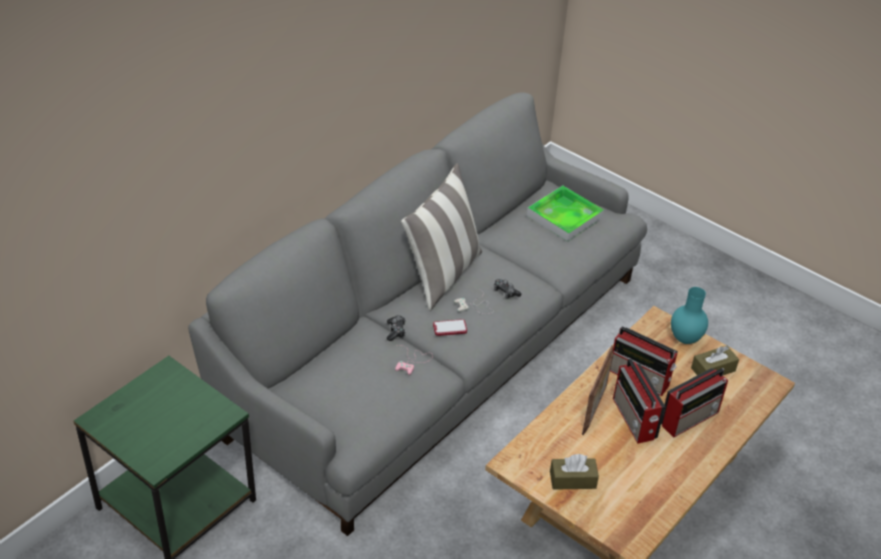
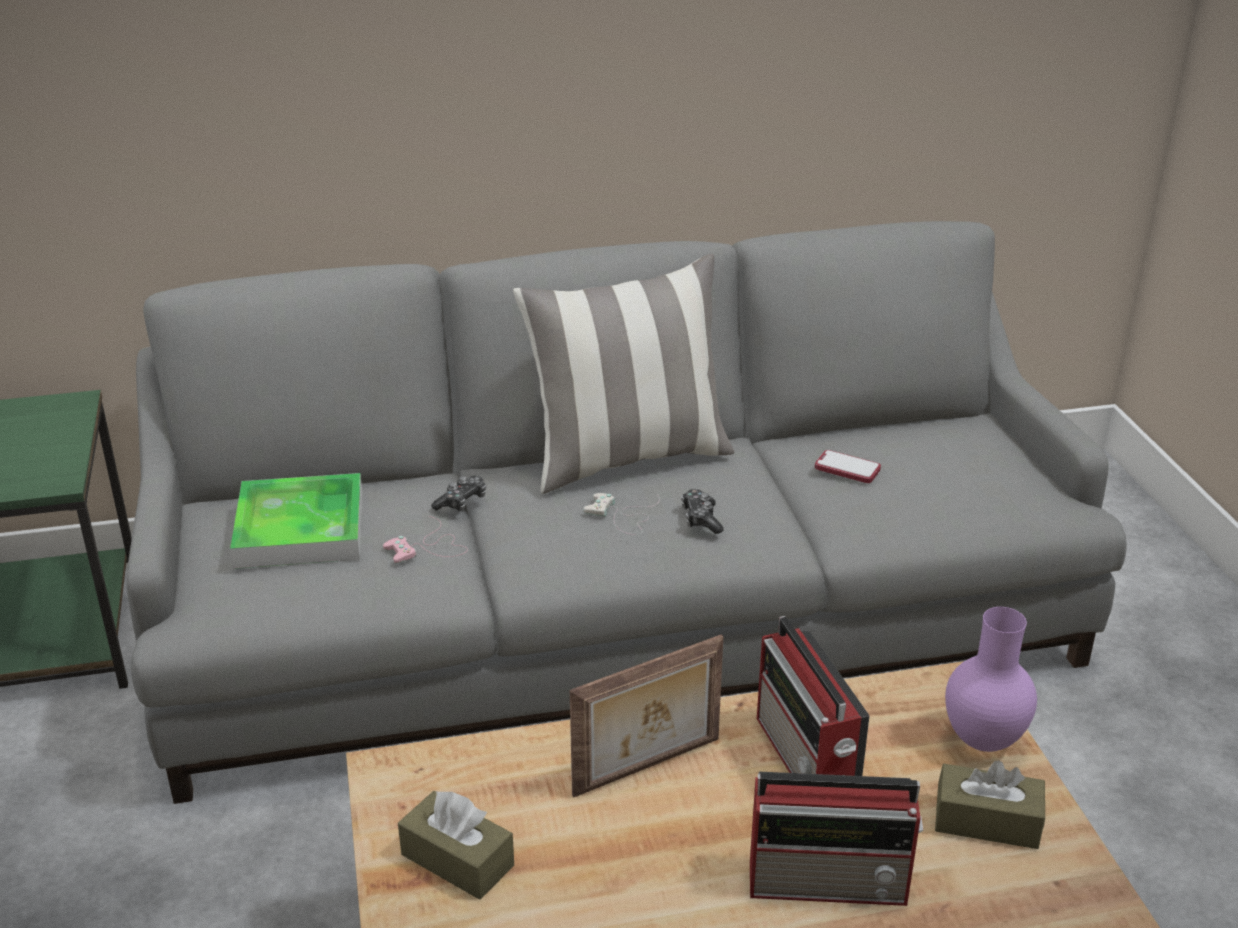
camera: 40 degrees right, 10 degrees down
phone [433,319,467,336] -> phone moved to [815,450,881,483]
tray [527,186,604,241] -> tray moved to [230,473,362,569]
radio [613,358,665,444] -> none
turquoise vase [671,287,708,344] -> purple vase [945,607,1037,752]

